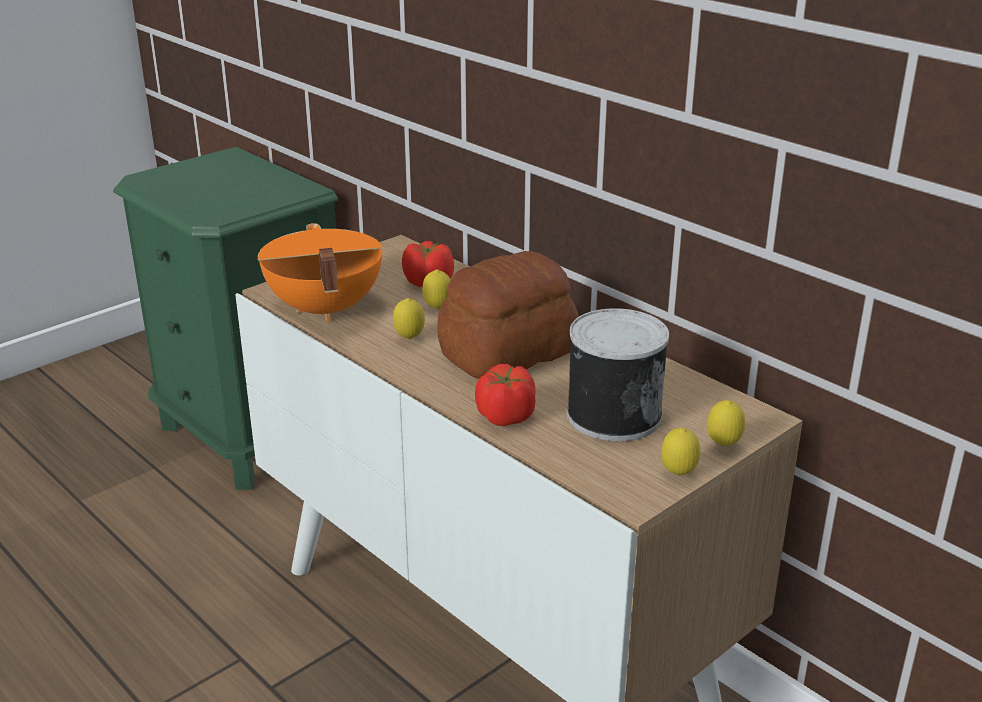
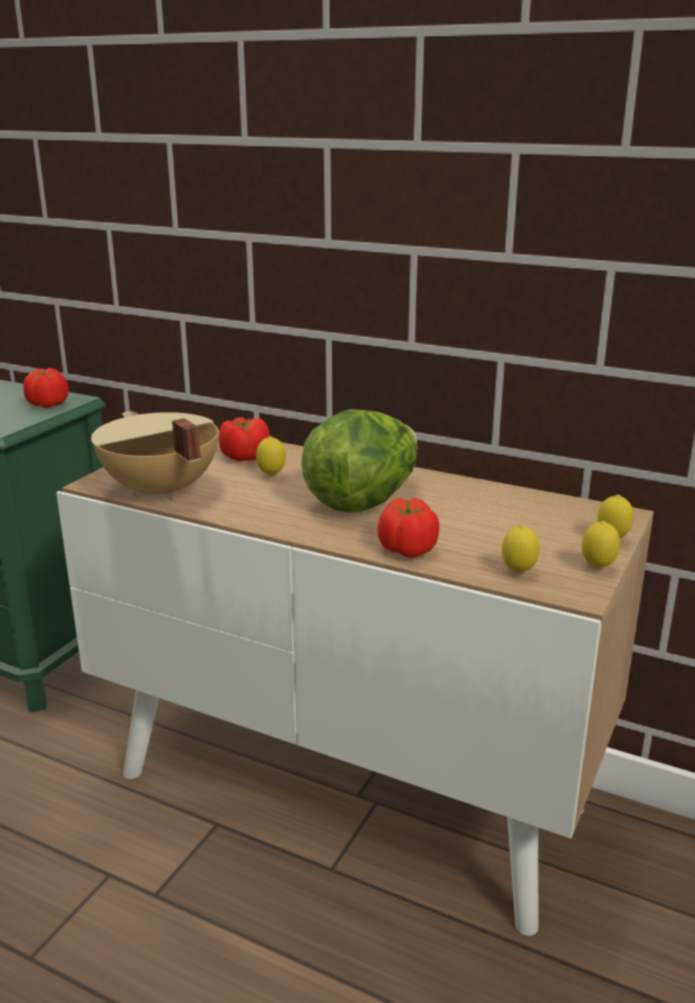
camera: 20 degrees left, 5 degrees down
orange cooking pot [258,223,383,322] -> beige cooking pot [91,411,219,501]
lemon [393,298,425,340] -> lemon moved to [502,525,539,573]
bread [437,251,579,379] -> lettuce [301,409,418,513]
can [567,308,669,441] -> none
none -> tomato [23,368,69,408]

